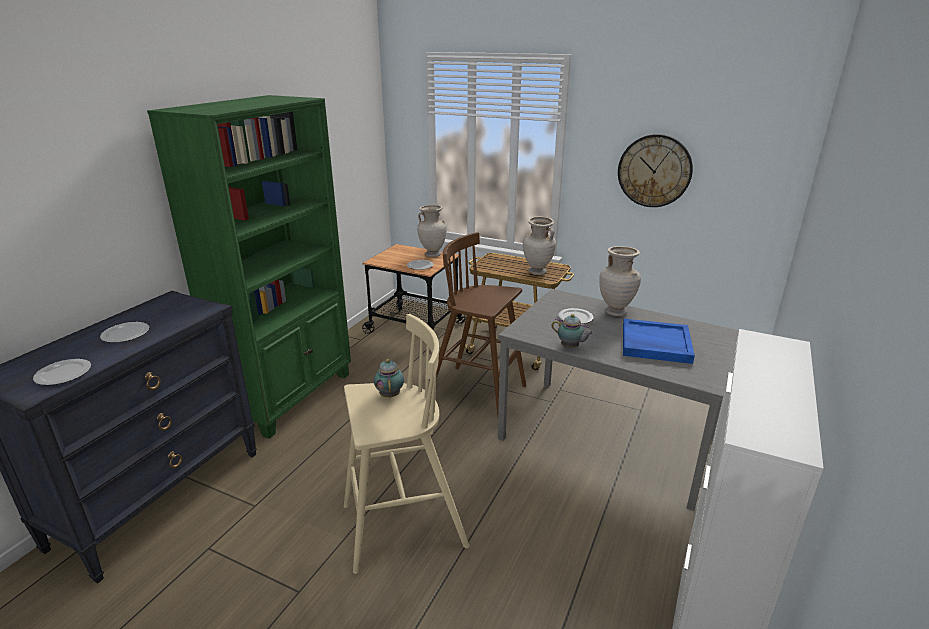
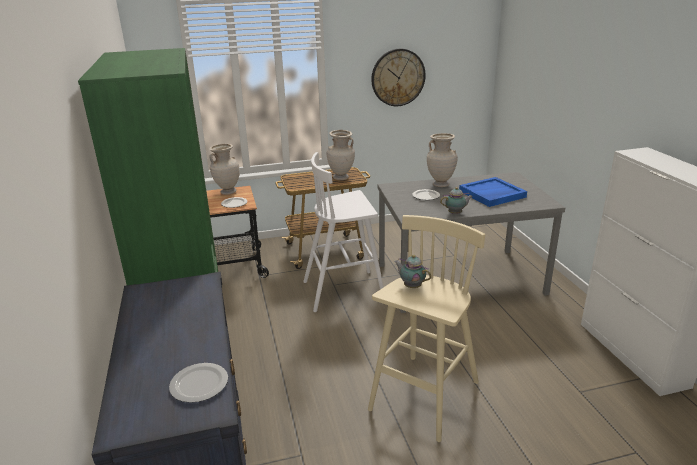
camera: 40 degrees left, 0 degrees up
plate [100,322,150,343] -> none
brown stool [436,232,526,416] -> white stool [303,152,383,312]

